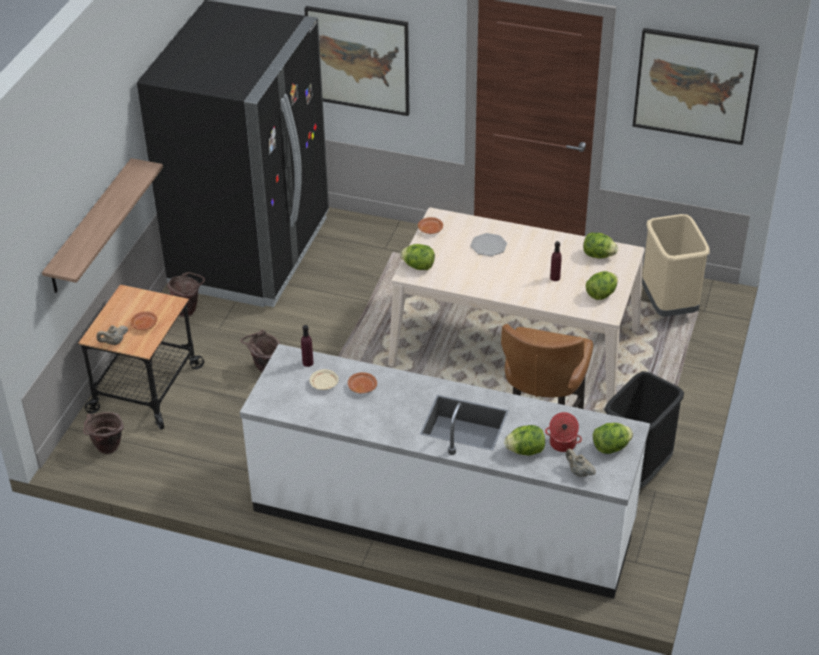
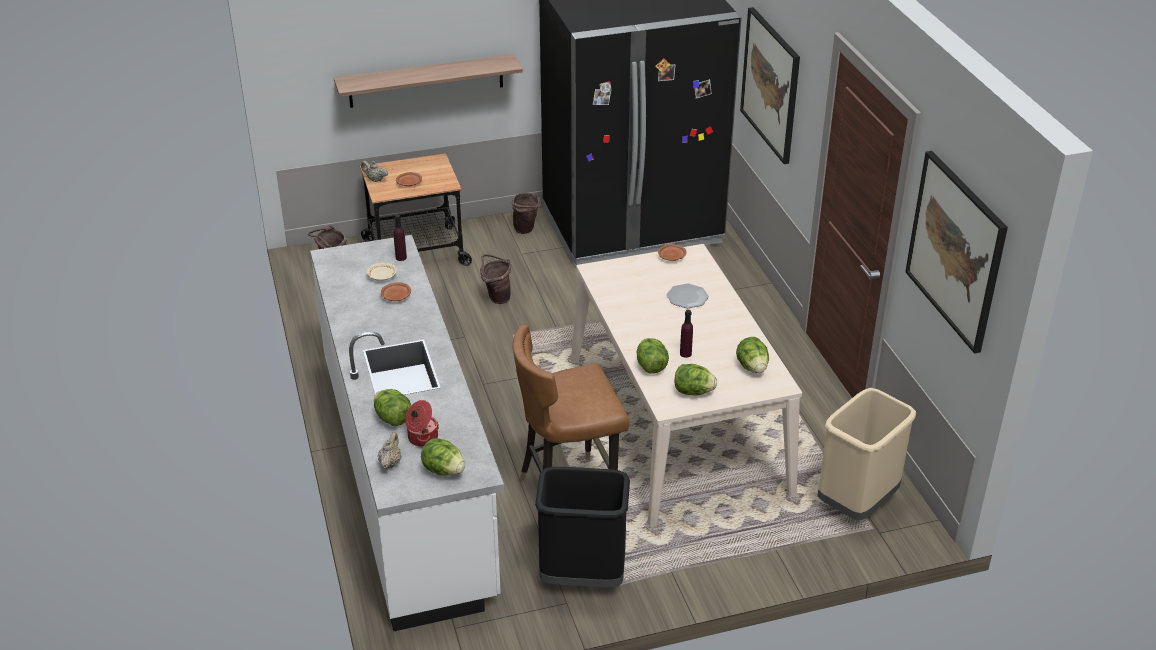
camera: 55 degrees right, 5 degrees down
lettuce [400,244,435,270] -> lettuce moved to [637,338,669,373]

